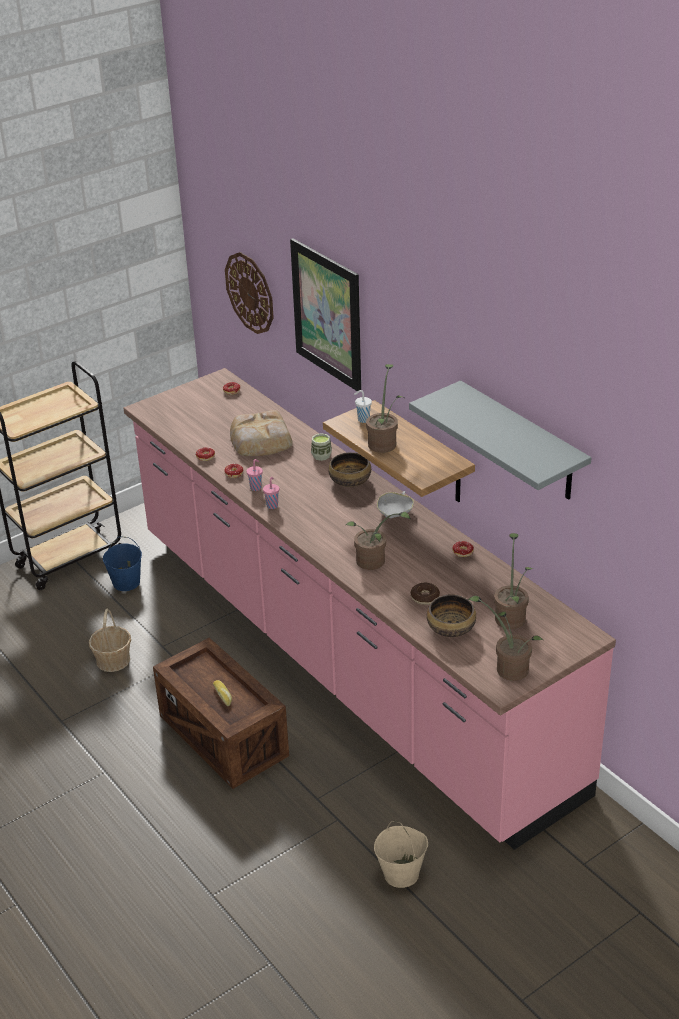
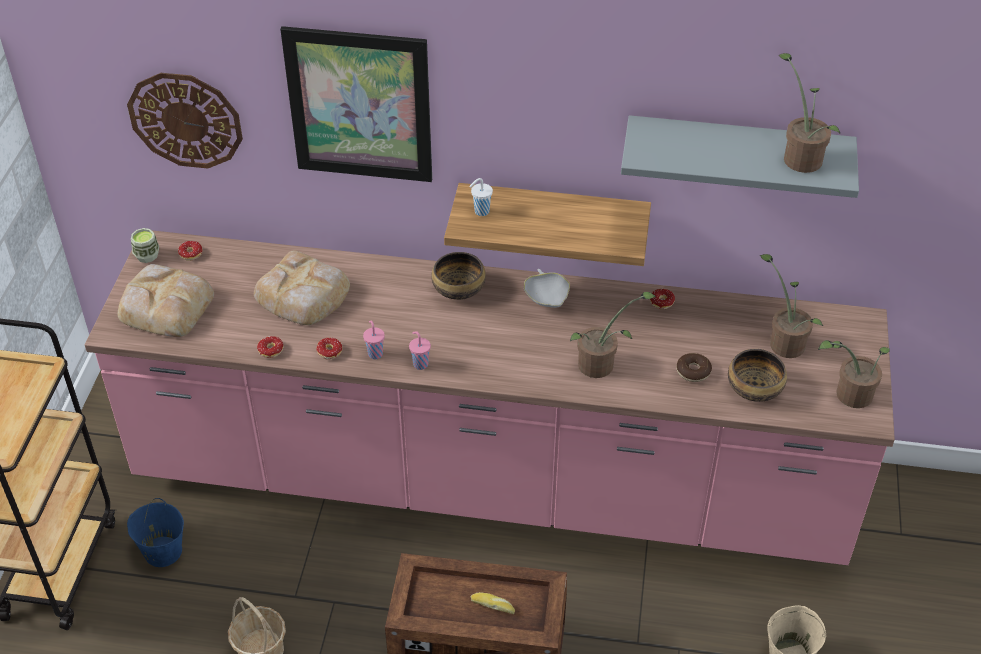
camera: 45 degrees left, 10 degrees up
cup [311,433,332,461] -> cup moved to [131,228,159,263]
potted plant [366,364,405,453] -> potted plant moved to [779,53,840,173]
none -> bread [118,264,214,337]

